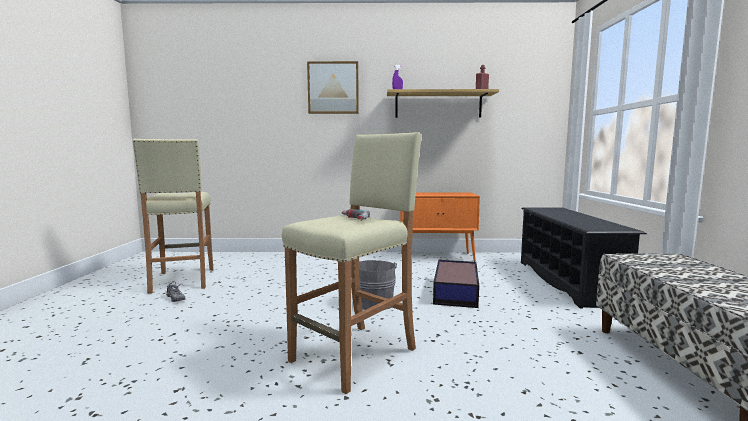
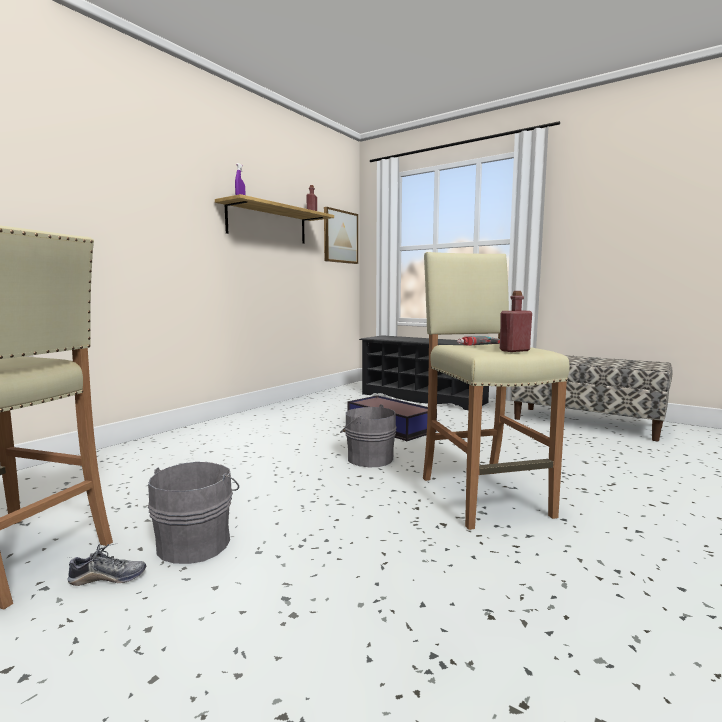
camera: 55 degrees left, 0 degrees up
picture [307,61,359,114] -> picture moved to [324,207,358,264]
orange cabinet [400,193,480,262] -> none
none -> grey bucket [148,462,239,564]
none -> red bottle [500,291,532,352]

